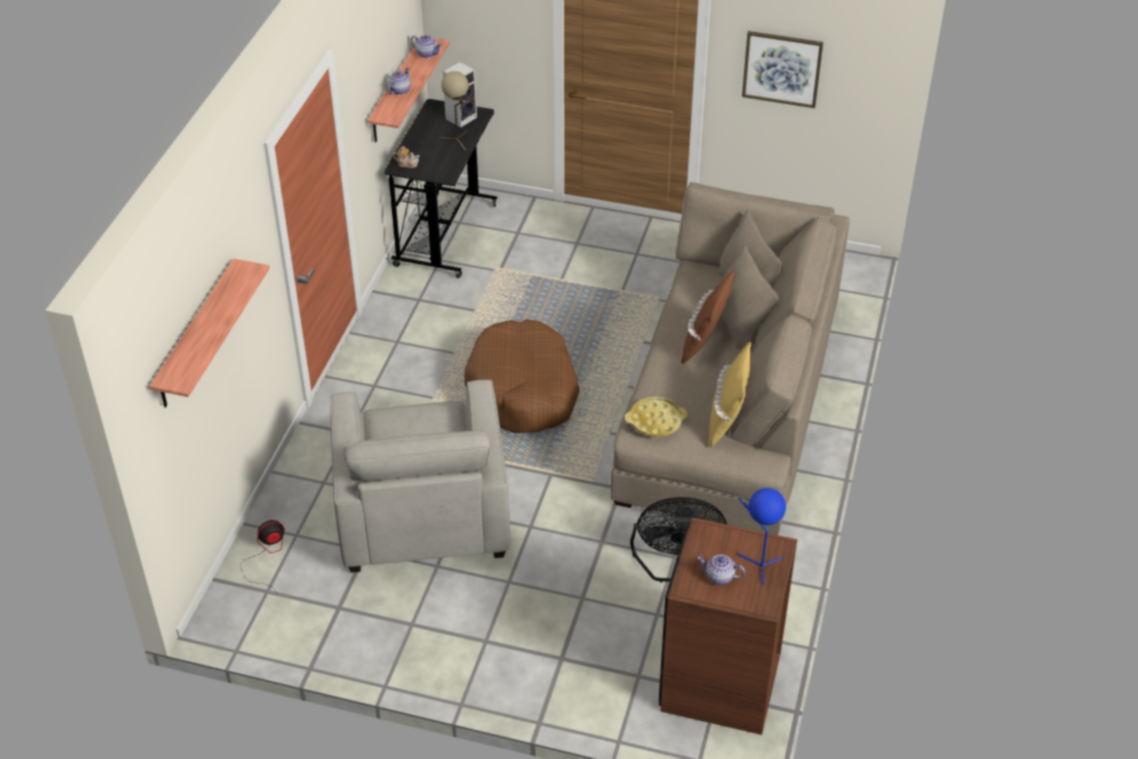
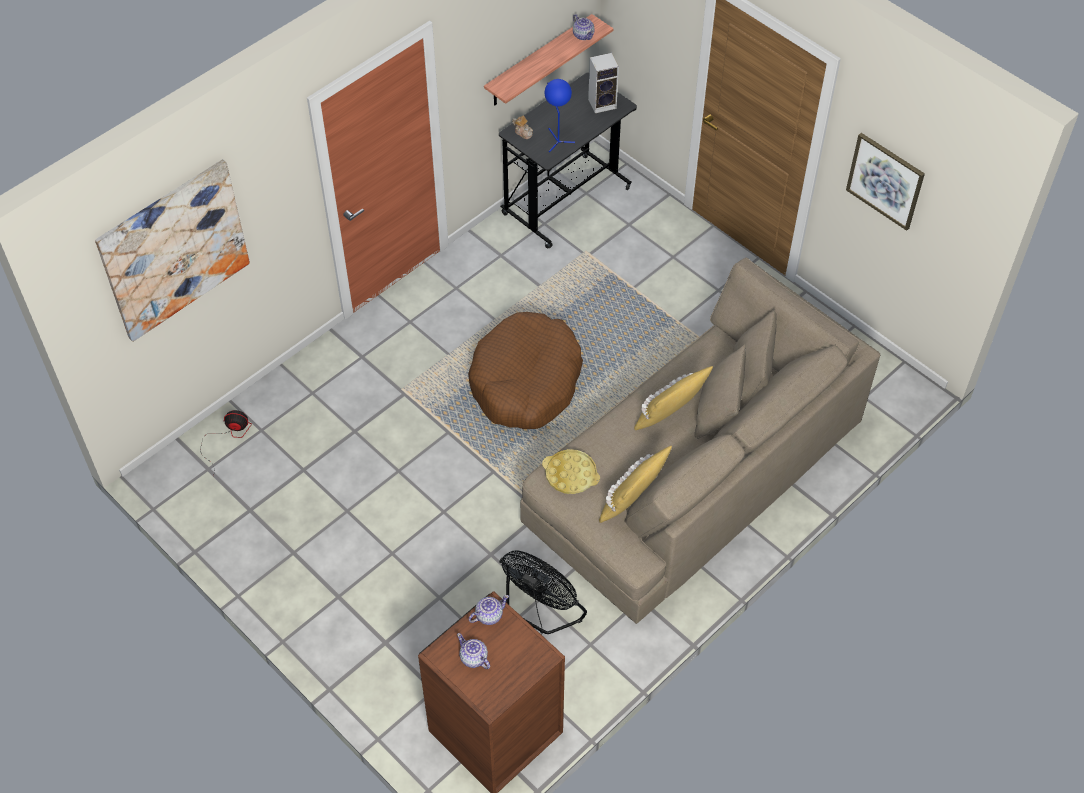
camera: 30 degrees right, 10 degrees up
shelf [149,259,270,408] -> picture [95,159,250,342]
grey armchair [330,380,510,573] -> none
teapot [388,67,411,95] -> teapot moved to [469,595,509,625]
beige table lamp [440,71,469,151] -> none
brown pillow [681,269,735,364] -> yellow pillow [634,366,713,430]
blue table lamp [736,488,786,584] -> blue table lamp moved to [545,79,575,152]

